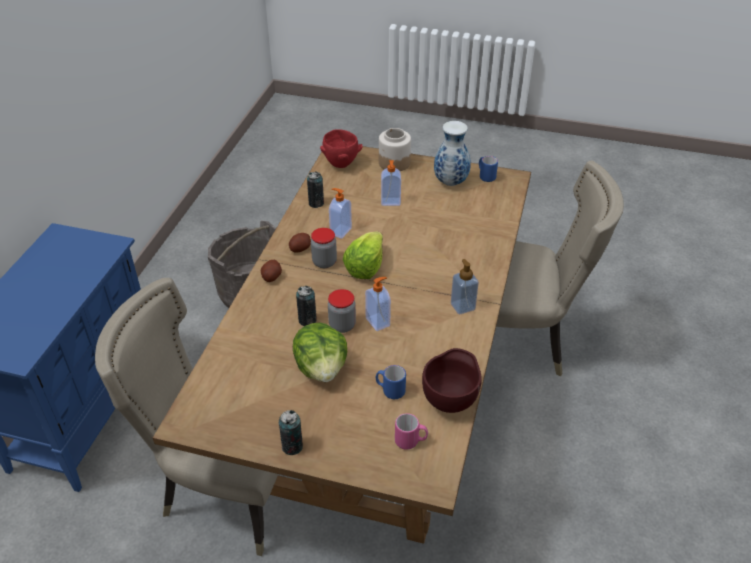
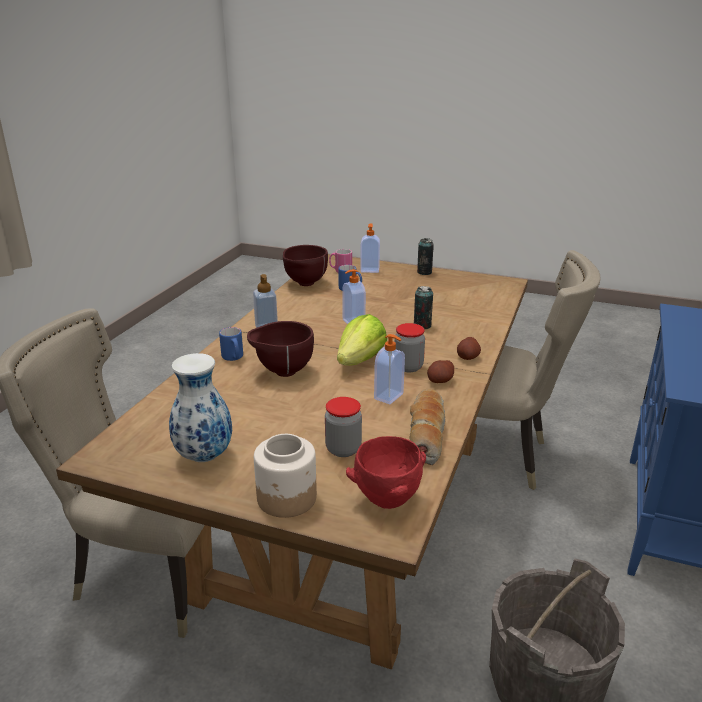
camera: 175 degrees left, 15 degrees down
lettuce [293,322,347,382] -> none
can [307,171,324,208] -> bread [410,389,445,465]
jar [328,289,356,333] -> jar moved to [325,397,362,457]
soap dispenser [381,160,401,206] -> soap dispenser moved to [360,223,380,273]
blue mug [479,156,498,182] -> blue mug moved to [219,327,243,361]
none -> brown bowl [247,321,314,377]

